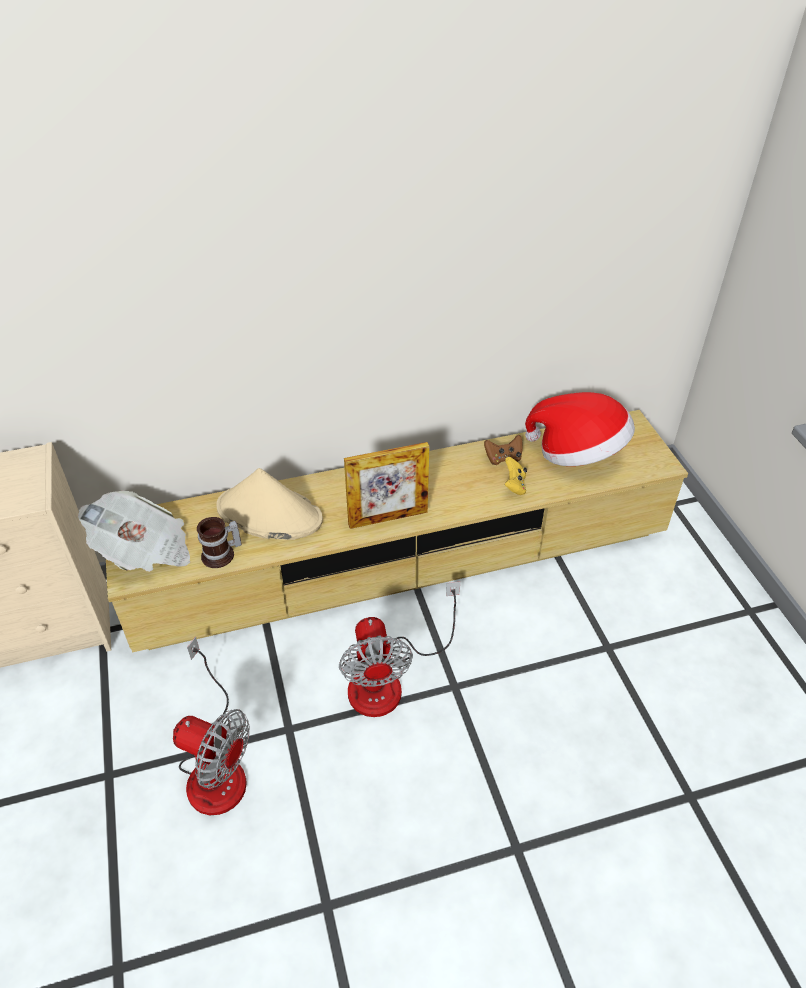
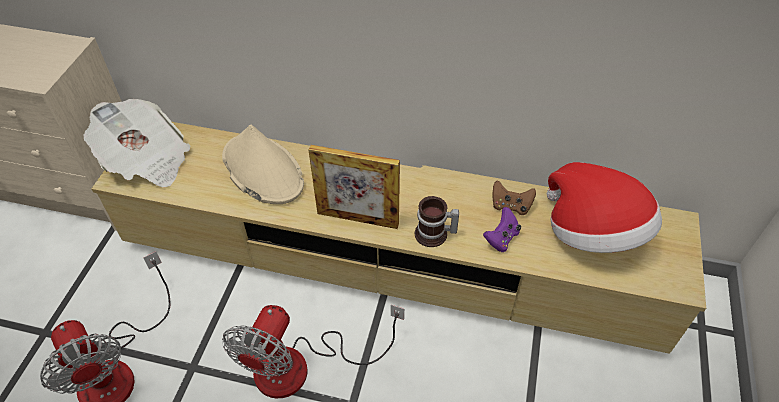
camera: 30 degrees right, 5 degrees up
mug [197,517,242,568] -> mug moved to [415,196,459,247]
yellow game controller [505,457,527,495] -> purple game controller [483,207,521,252]

